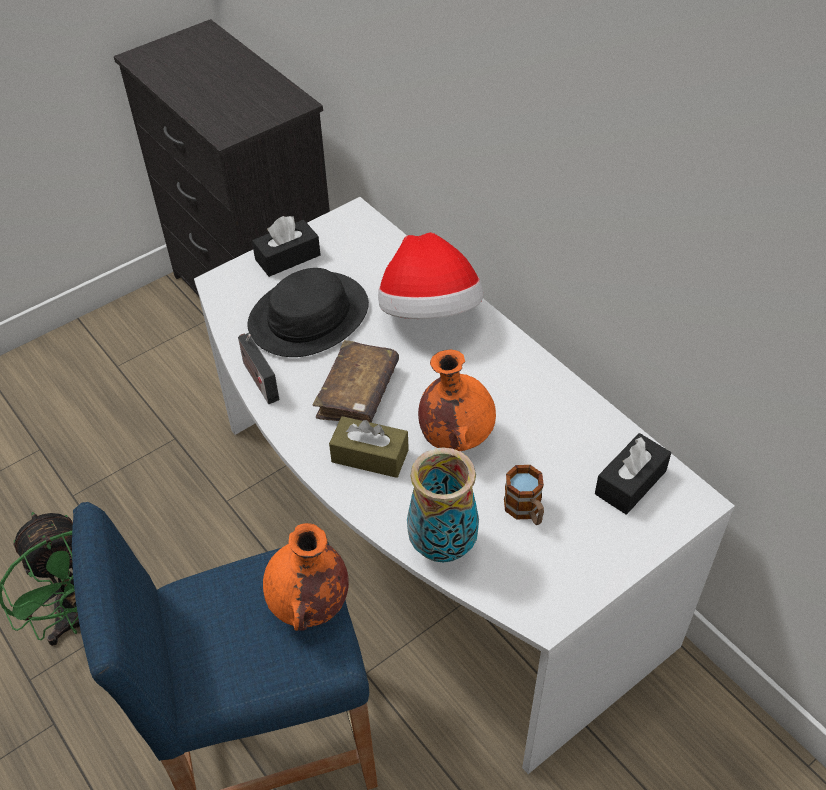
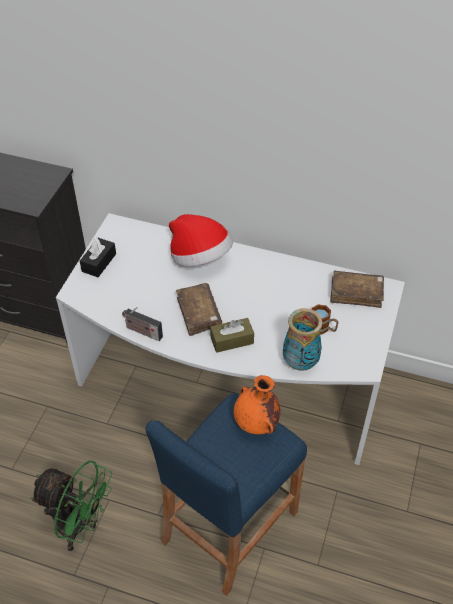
camera: 35 degrees left, 0 degrees up
black hat [248,268,369,357] -> none
orange vase [418,349,496,451] -> none
black tissue box [595,433,671,515] -> brown book [330,270,384,308]

